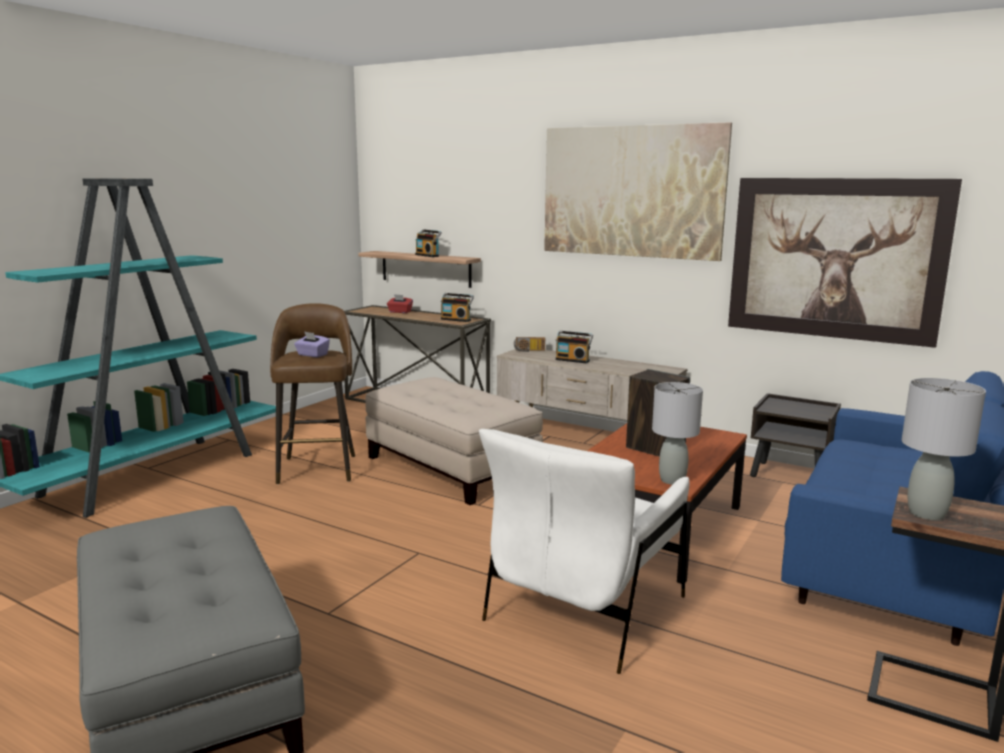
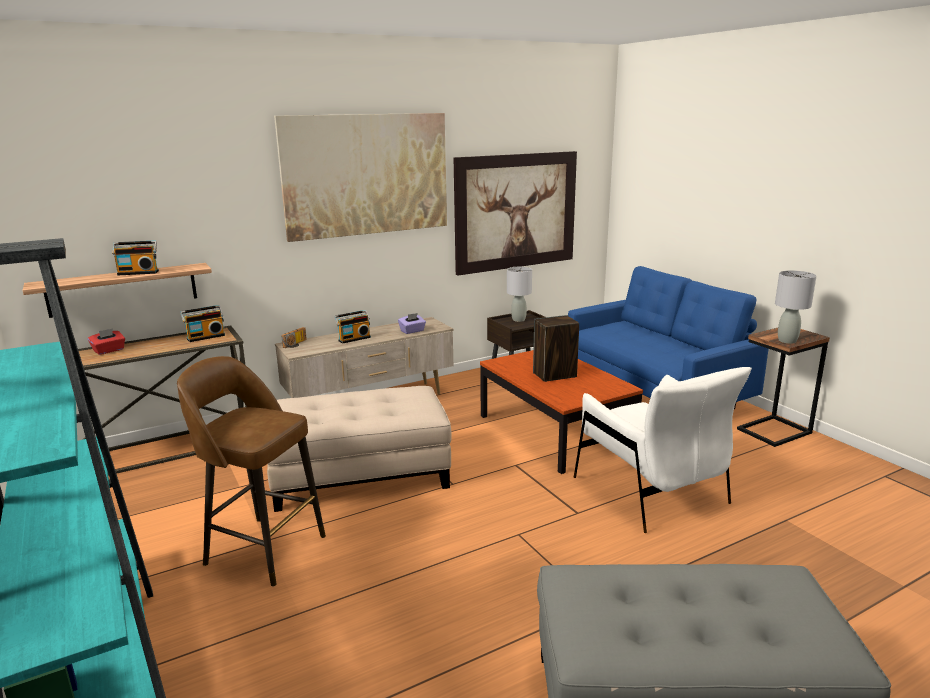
camera: 60 degrees left, 5 degrees up
purple tissue box [294,331,330,357] -> purple tissue box moved to [398,313,426,334]
grey table lamp [652,382,703,485] -> grey table lamp moved to [507,267,532,322]

